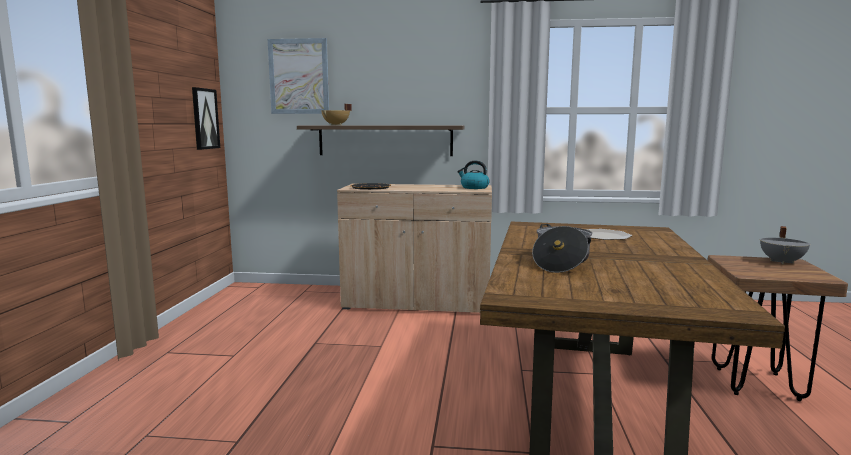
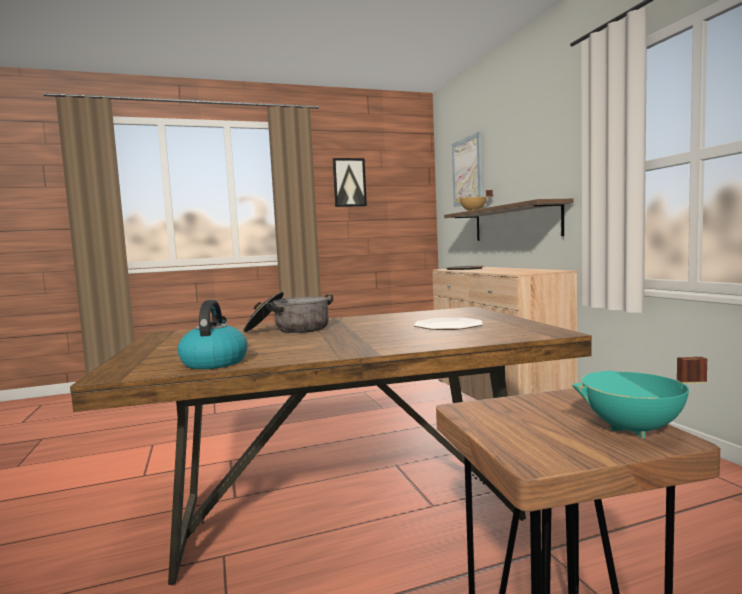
camera: 65 degrees right, 5 degrees down
picture [192,87,220,150] -> picture moved to [333,158,367,207]
kettle [457,161,489,189] -> kettle moved to [177,300,248,369]
grey cooking pot [760,226,810,264] -> turquoise cooking pot [571,357,707,438]

